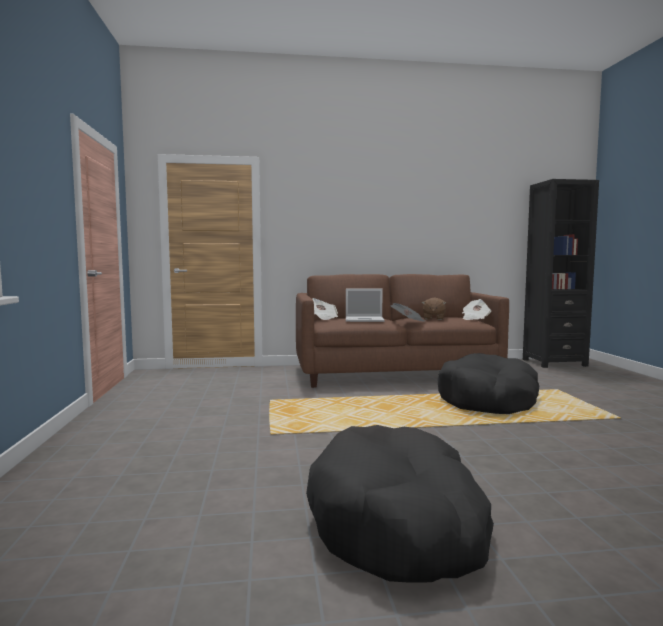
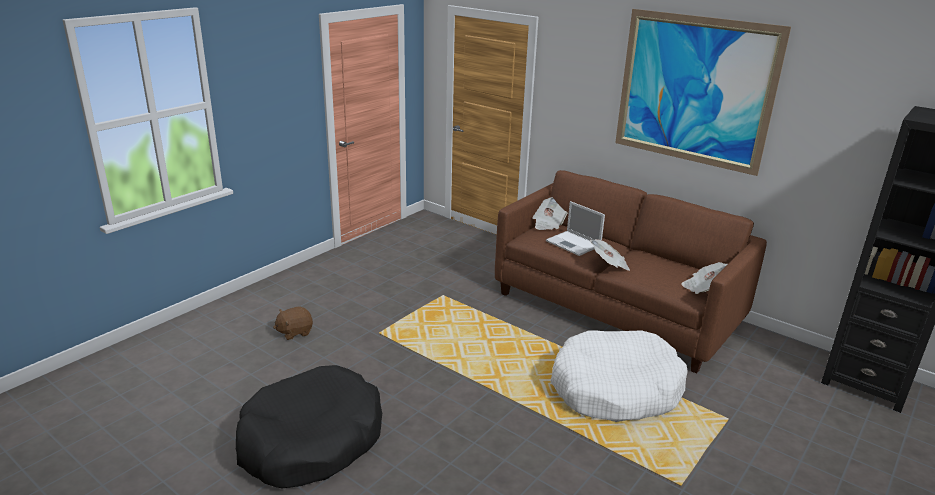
camera: 45 degrees right, 20 degrees up
brown plush toy [422,298,446,320] -> brown plush toy moved to [273,306,313,340]
black dog bed [437,353,539,414] -> white dog bed [550,330,688,422]
none -> picture [615,9,791,176]

